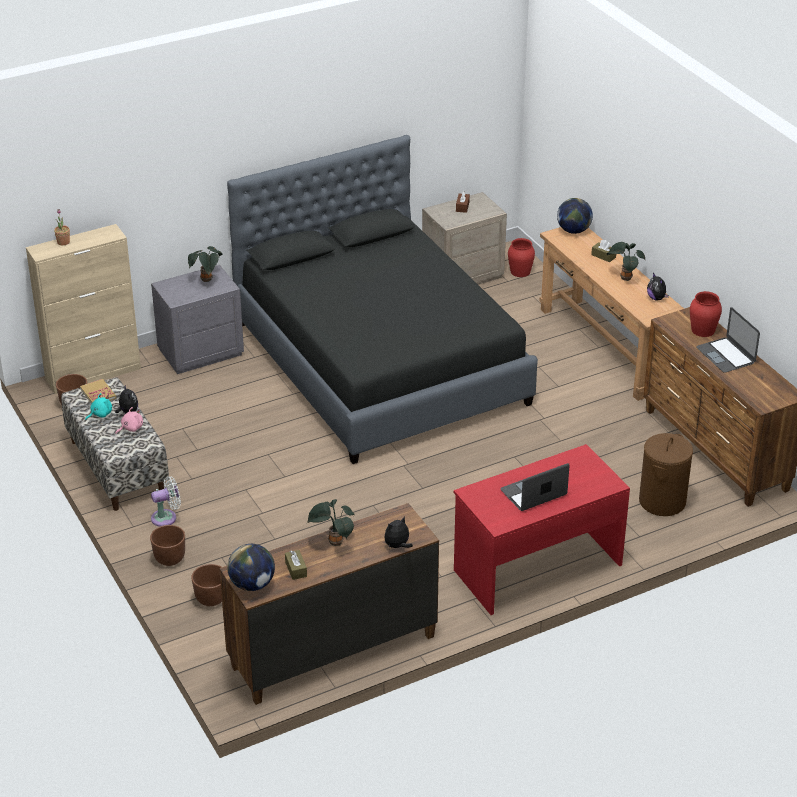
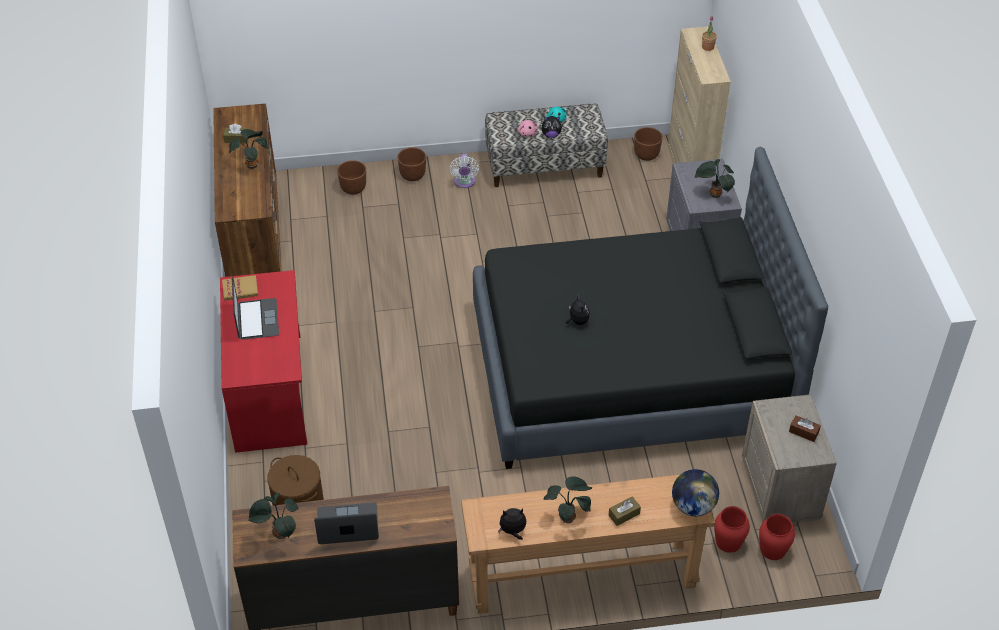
camera: 110 degrees right, 10 degrees up
book [80,379,116,404] -> book moved to [222,275,258,301]
globe [227,544,275,591] -> none
plush toy [384,517,413,549] -> plush toy moved to [566,295,590,325]
red vase [690,291,722,337] -> red vase moved to [714,506,750,553]
none -> potted plant [248,493,299,539]

